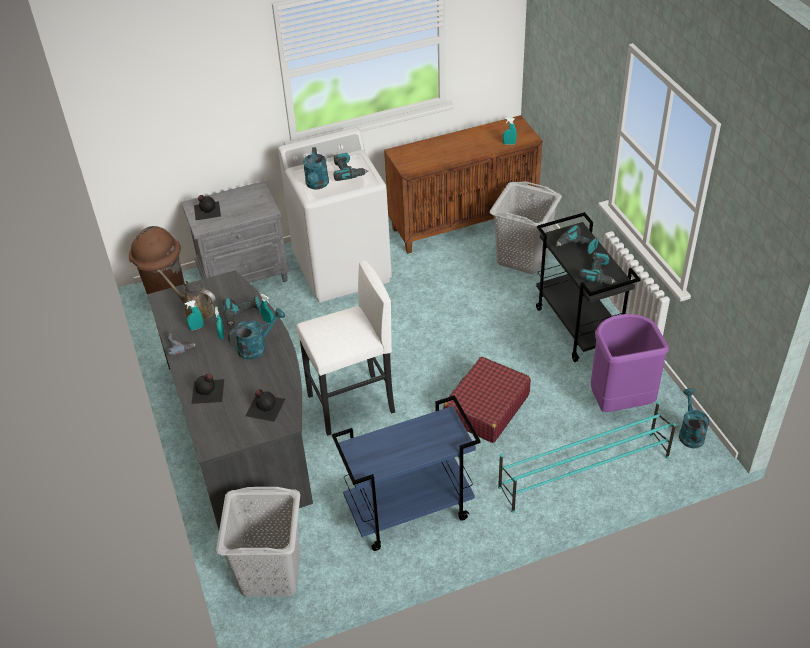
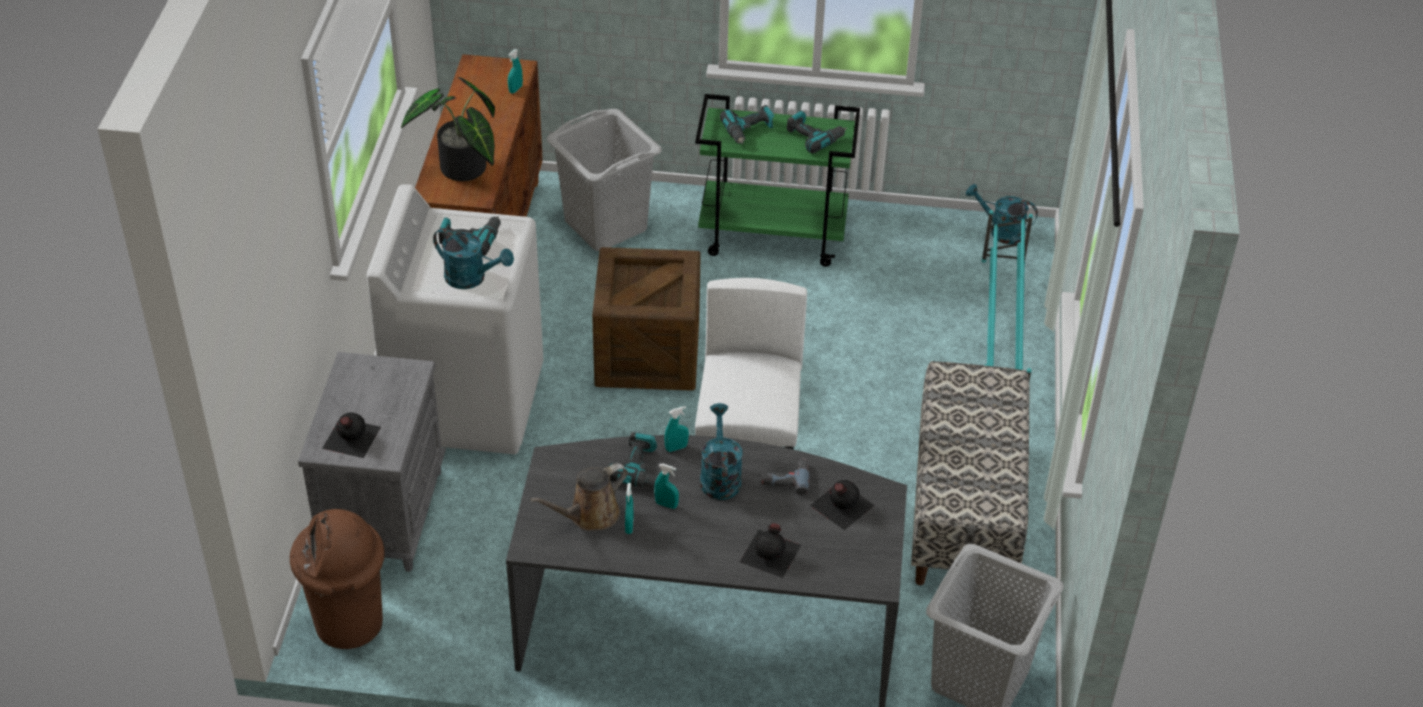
camera: 65 degrees left, 0 degrees up
power drill [167,331,196,357] -> power drill moved to [761,458,809,495]
blue cart [332,395,481,551] -> bench [911,361,1030,585]
red suitcase [443,357,531,443] -> none
black cart [536,212,641,362] -> green cart [695,94,860,267]
purple trash can [591,314,669,412] -> none
none -> potted plant [401,77,495,181]
none -> crate [592,247,701,391]

